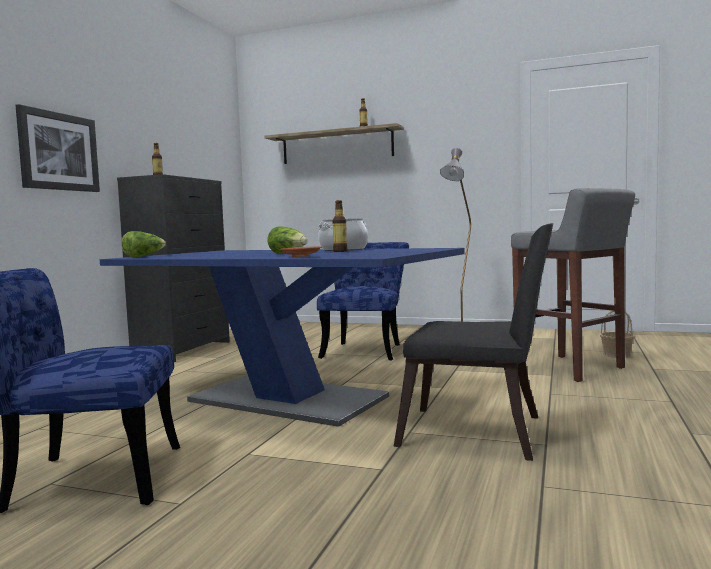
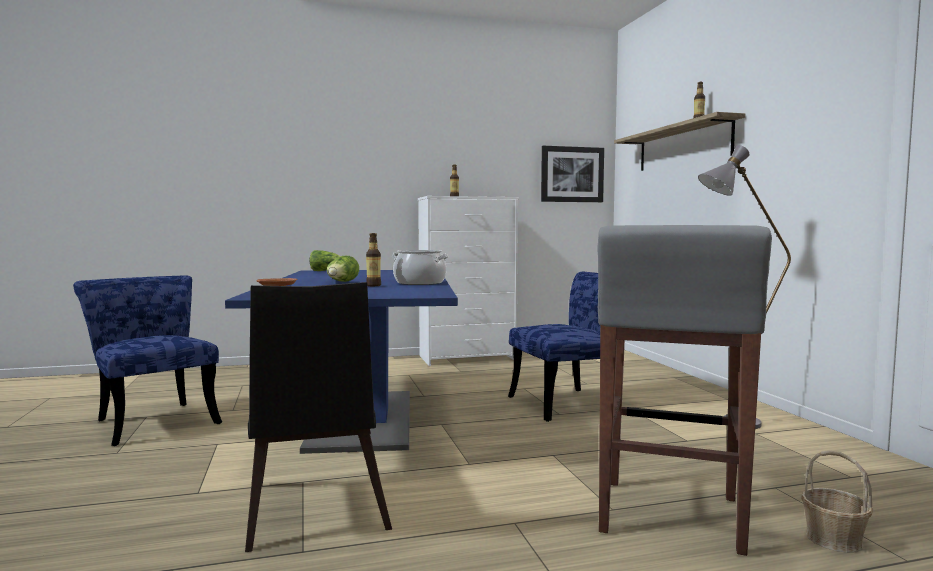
camera: 55 degrees right, 0 degrees up
picture [16,104,100,192] -> picture moved to [541,146,604,202]
black dresser [117,174,230,362] -> white dresser [418,196,519,366]

